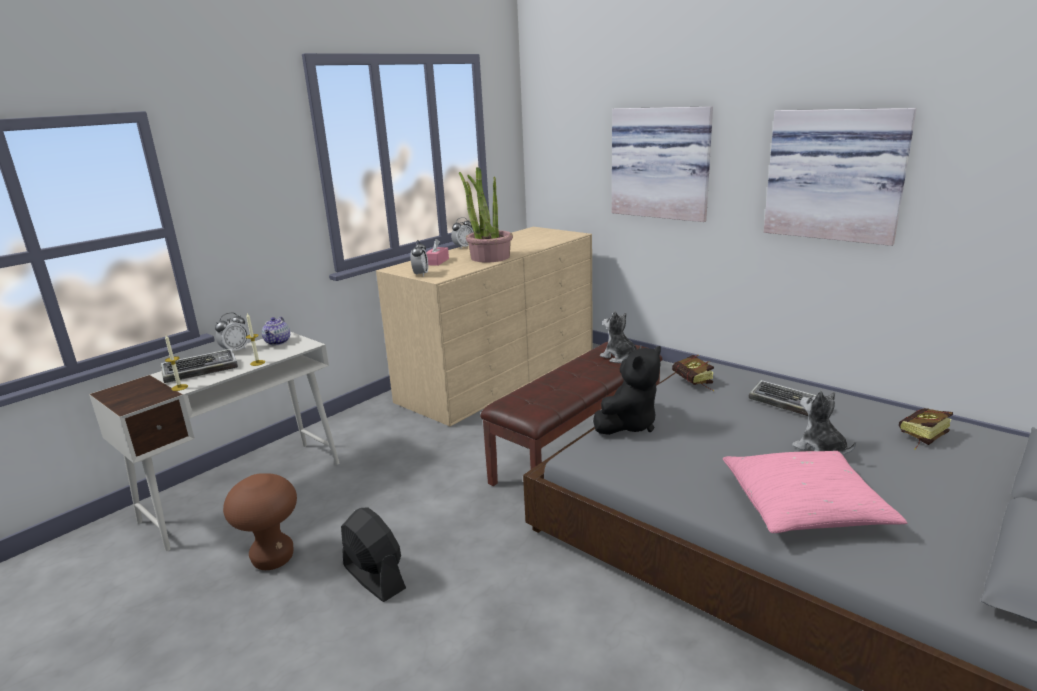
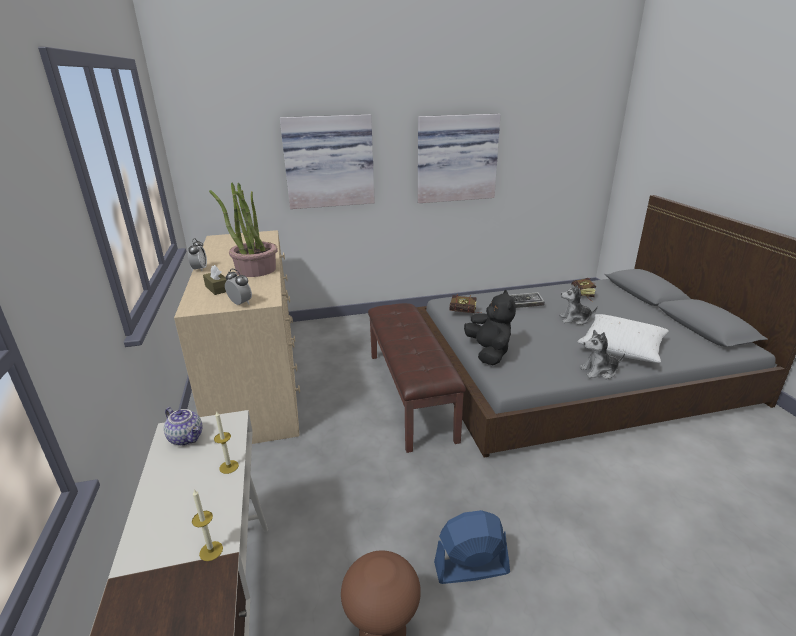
camera: 55 degrees left, 5 degrees up
keyboard [161,349,238,383] -> none
alarm clock [215,313,249,351] -> none
black fan [341,507,406,602] -> blue fan [434,510,510,584]
pink tissue box [426,239,449,266] -> brown tissue box [203,265,227,295]
plush toy [600,311,641,363] -> plush toy moved to [579,330,625,379]
pink pillow [723,451,907,533] -> white pillow [577,314,669,363]

